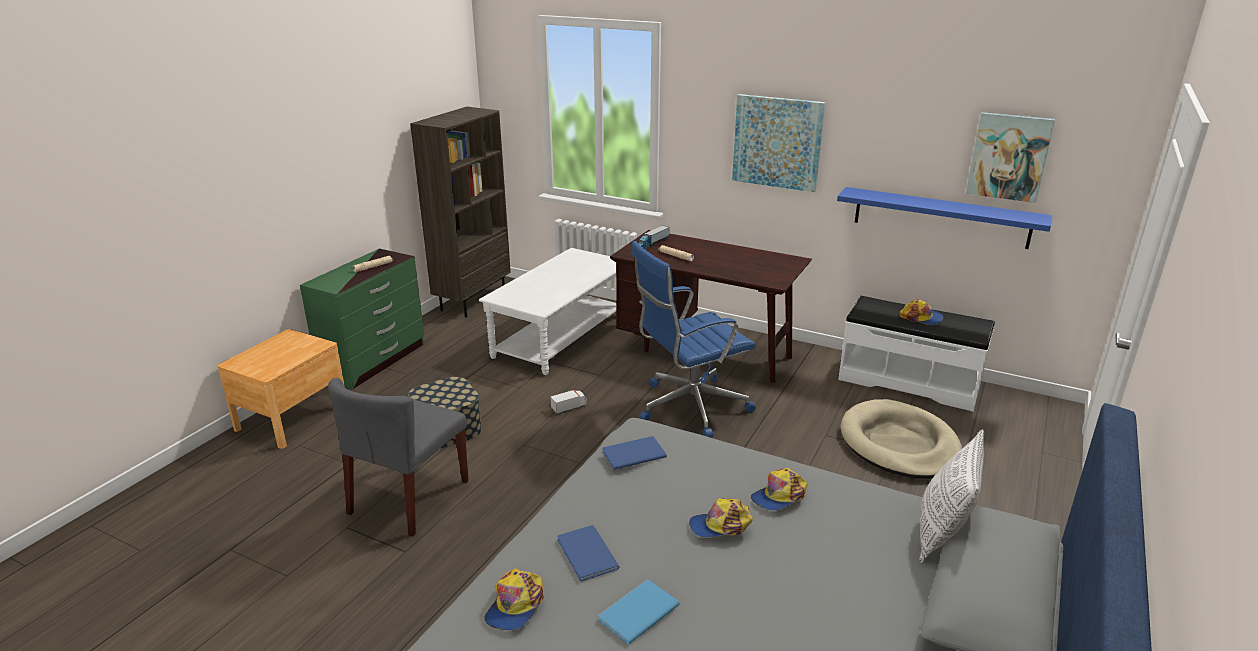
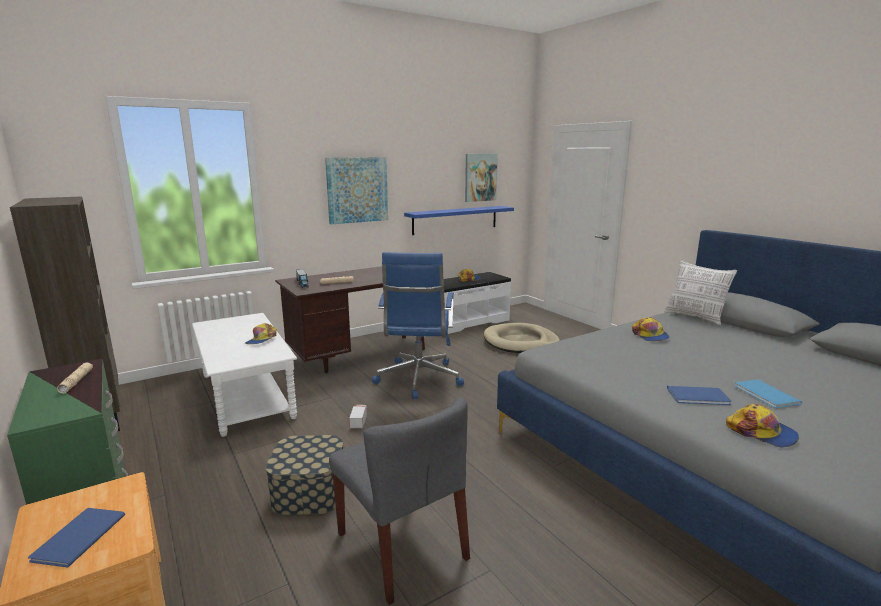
camera: 60 degrees left, 10 degrees down
blue book [602,436,667,470] -> blue book moved to [28,508,125,567]
cap [689,498,753,538] -> cap moved to [245,323,277,344]

